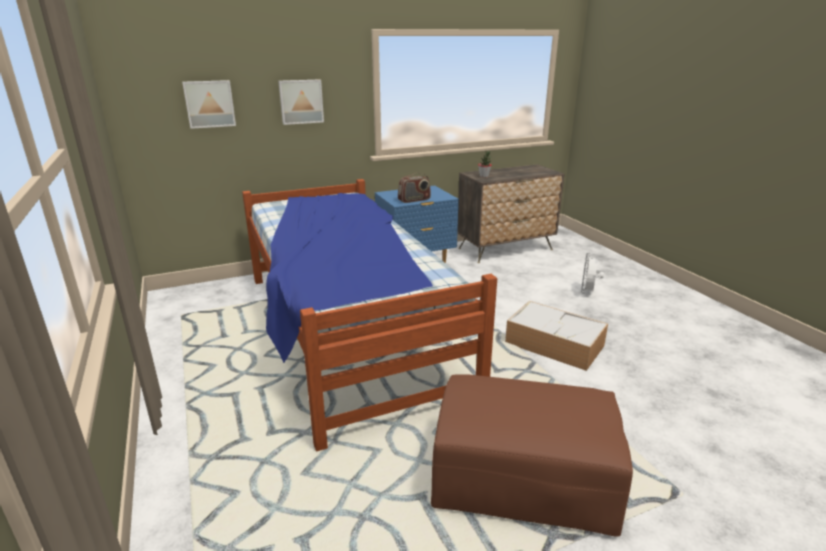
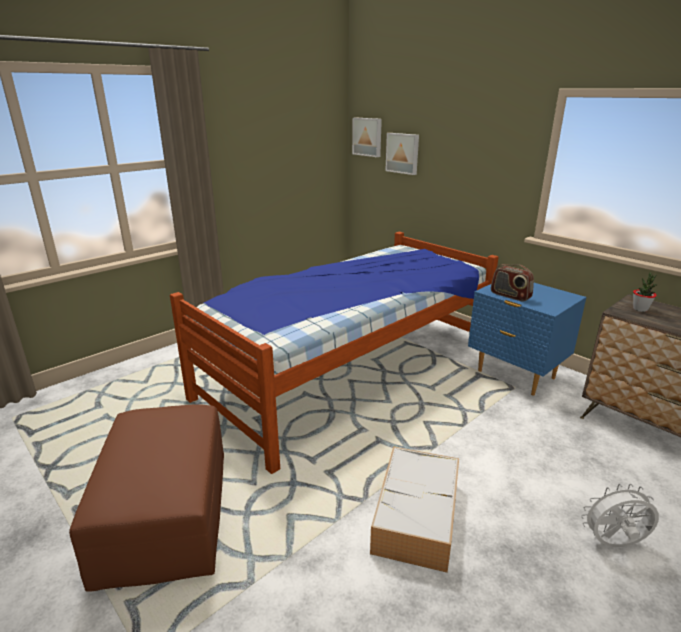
camera: 70 degrees right, 0 degrees up
picture [278,79,324,125] -> picture moved to [352,118,382,157]

